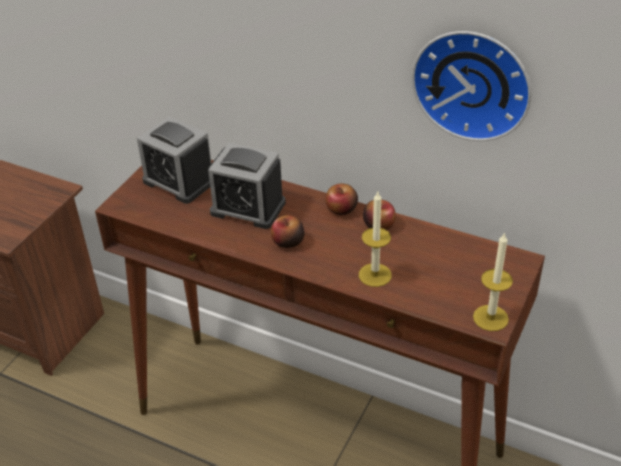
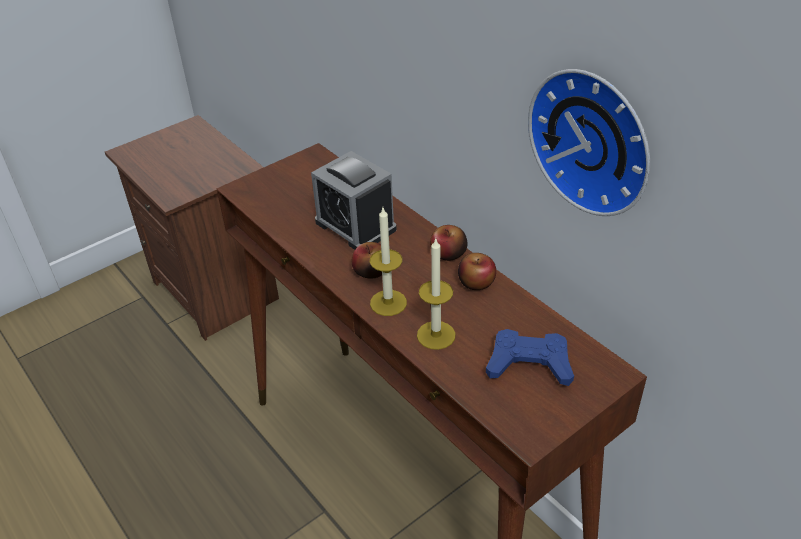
camera: 25 degrees right, 0 degrees up
alarm clock [137,117,211,204] -> none
candle [473,232,513,331] -> candle moved to [370,208,407,316]
none -> blue game controller [486,329,574,386]

